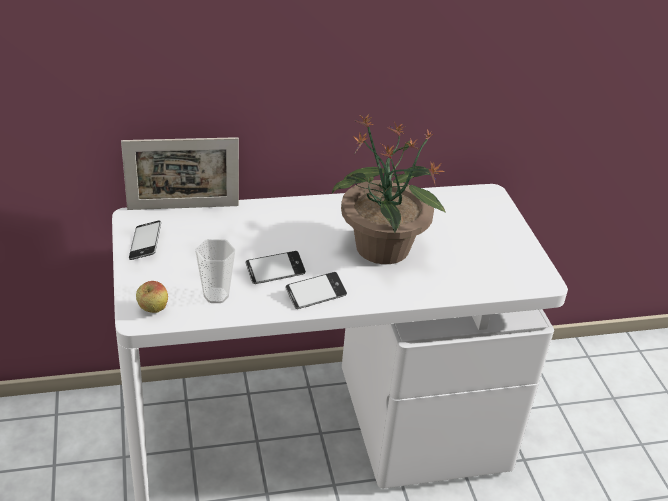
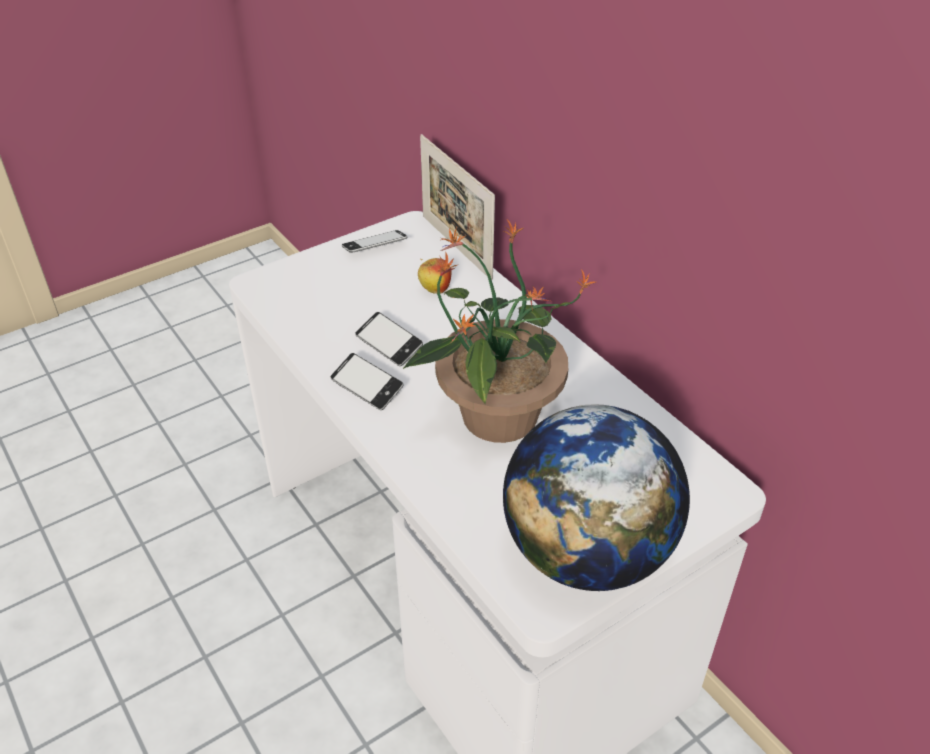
camera: 70 degrees right, 5 degrees up
apple [136,281,168,313] -> apple moved to [418,258,451,294]
cup [195,239,235,303] -> none
none -> globe [503,404,690,591]

